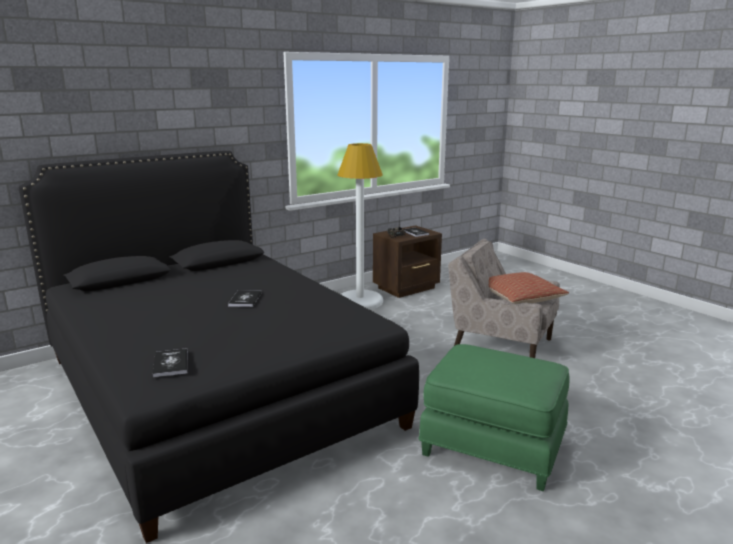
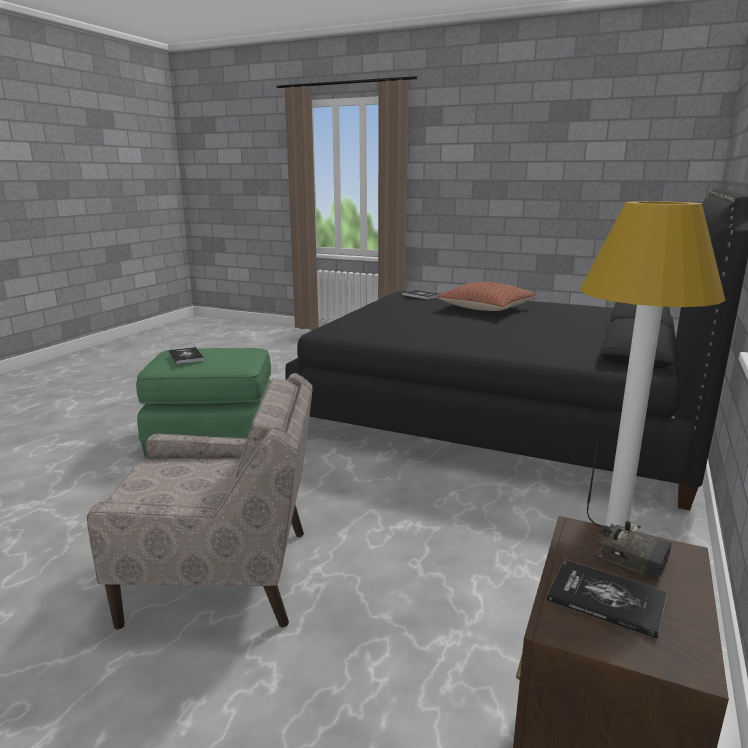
camera: 150 degrees right, 0 degrees up
book [228,290,262,307] -> book moved to [169,347,205,364]
pillow [489,272,569,304] -> pillow moved to [438,282,536,311]

